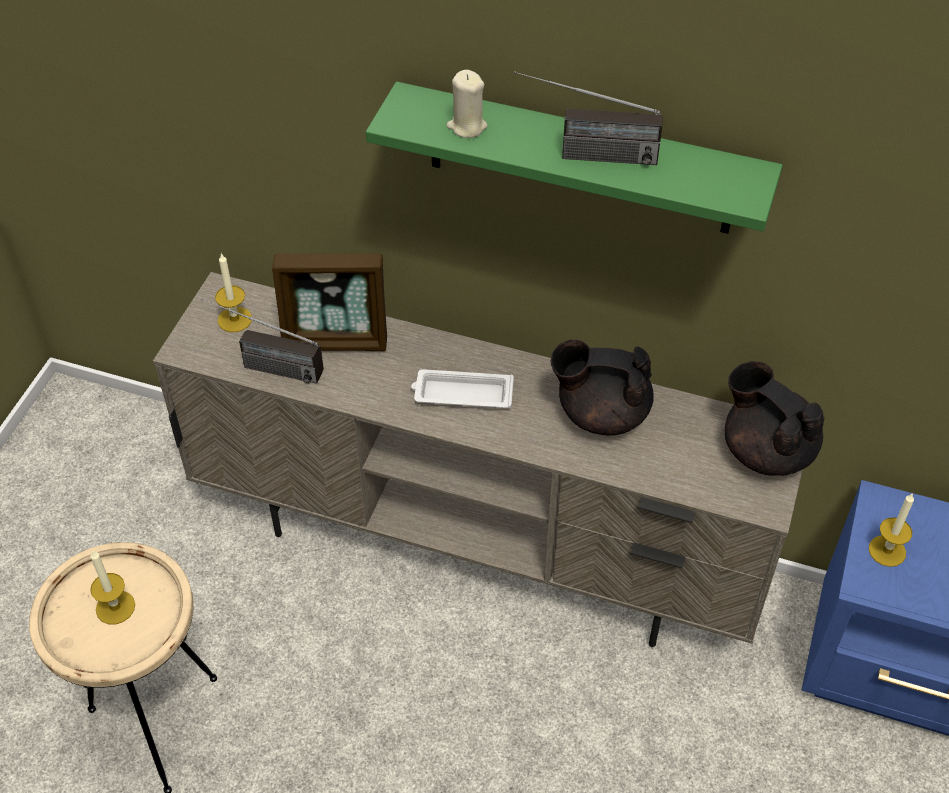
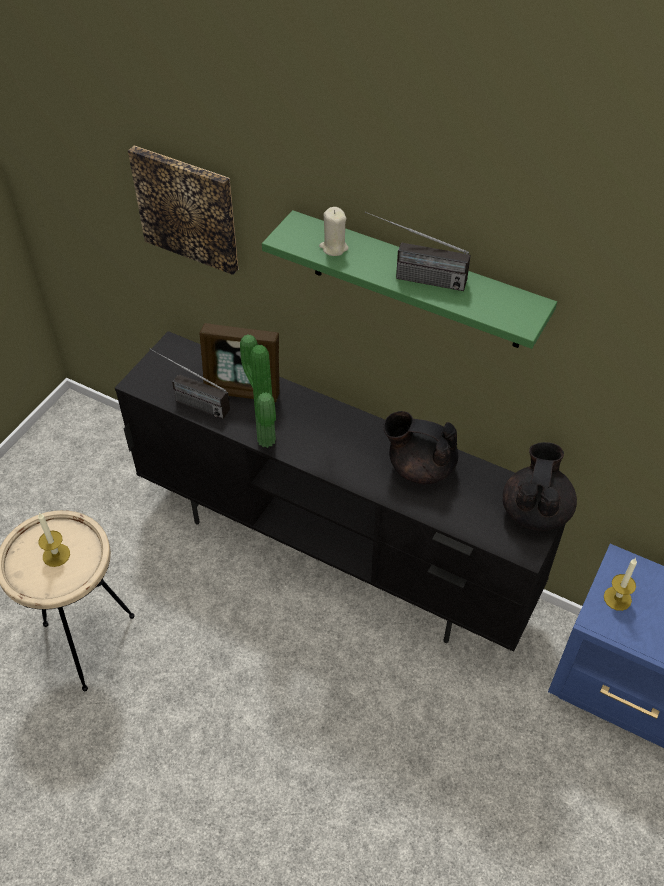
camera: 10 degrees right, 0 degrees up
beige tv stand [153,272,803,647] -> black tv stand [115,331,566,652]
candle [215,253,252,332] -> none
white tray [411,369,514,408] -> none
black teapot [725,361,825,476] -> black teapot turned 45 degrees clockwise [503,442,577,531]
none -> picture [128,145,239,275]
none -> potted plant [240,334,276,448]

